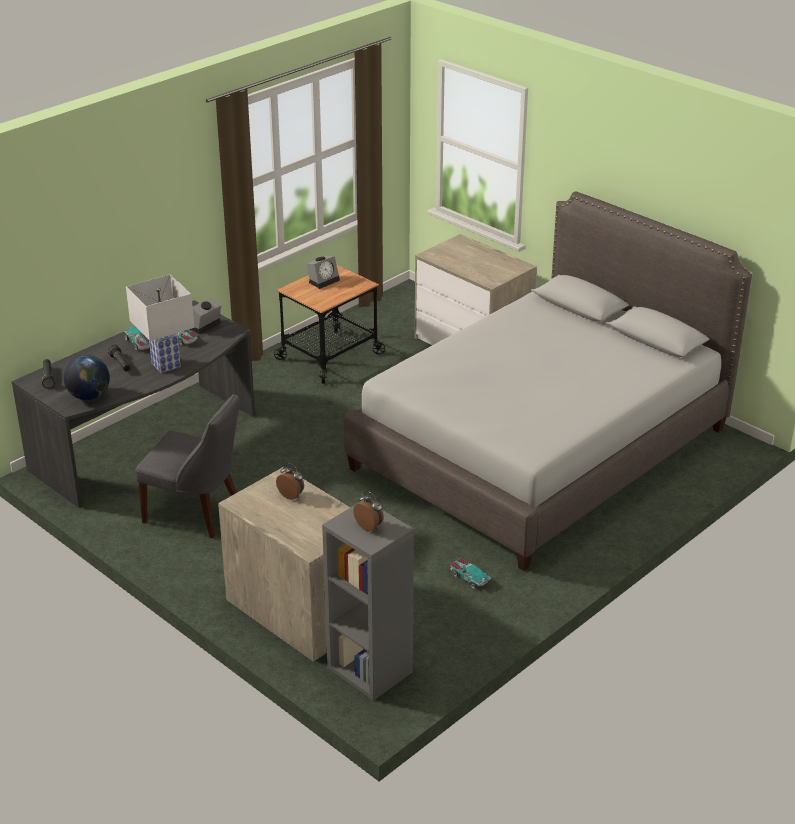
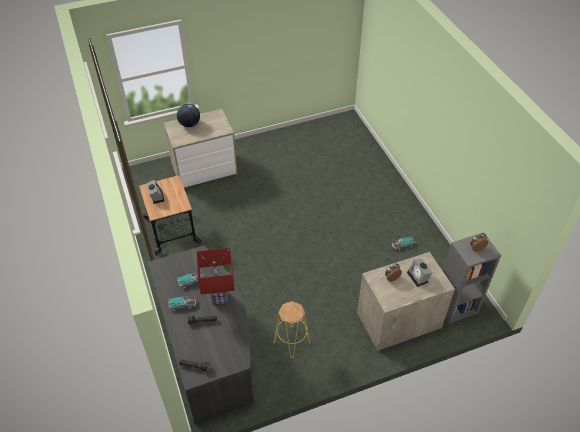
camera: 65 degrees left, 15 degrees up
globe [64,355,110,400] -> globe moved to [177,104,200,127]
white table lamp [126,275,194,373] -> red table lamp [196,248,235,305]
grey chair [135,394,240,538] -> yellow stool [274,301,310,358]
alarm clock [190,297,222,334] -> alarm clock moved to [407,259,433,287]
grey bed [344,191,752,571] -> none

